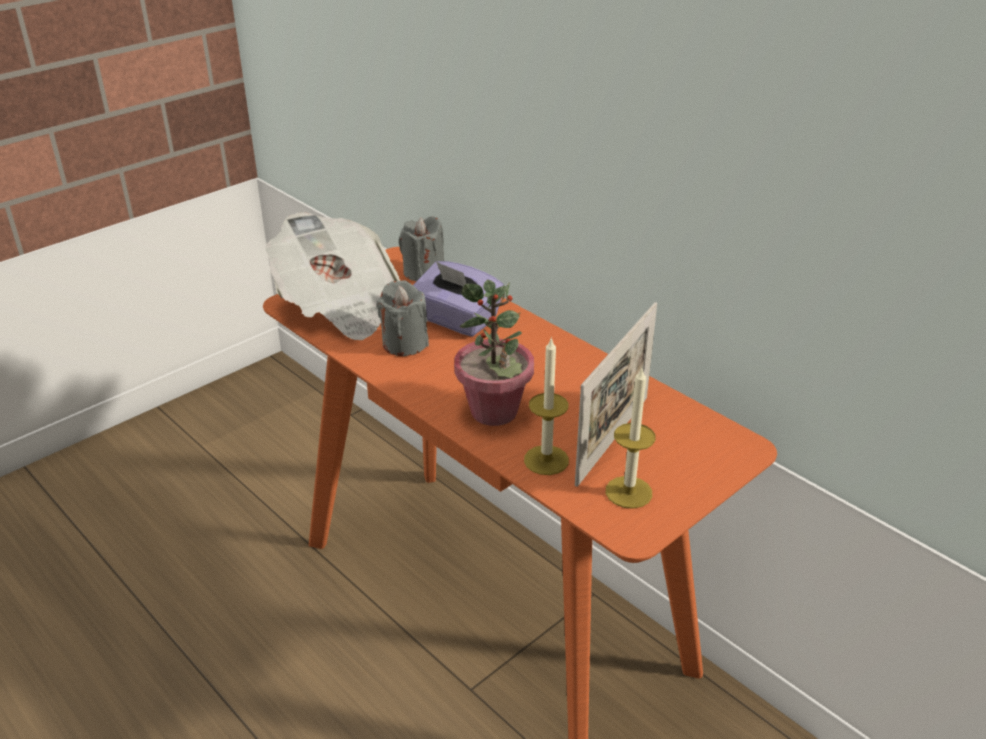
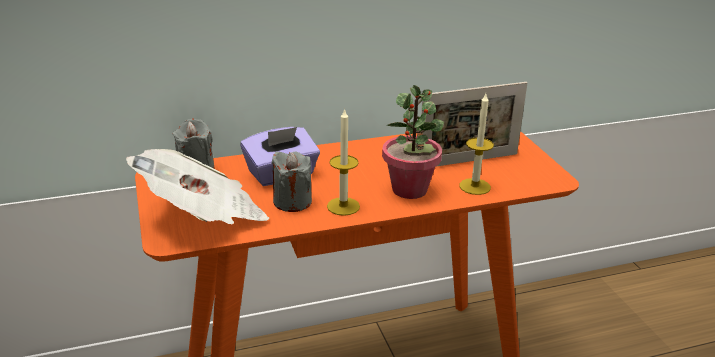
camera: 65 degrees left, 5 degrees down
picture frame [575,302,657,487] -> picture frame turned 105 degrees clockwise [420,82,528,167]
candle [606,368,656,509] -> candle moved to [327,108,360,216]

